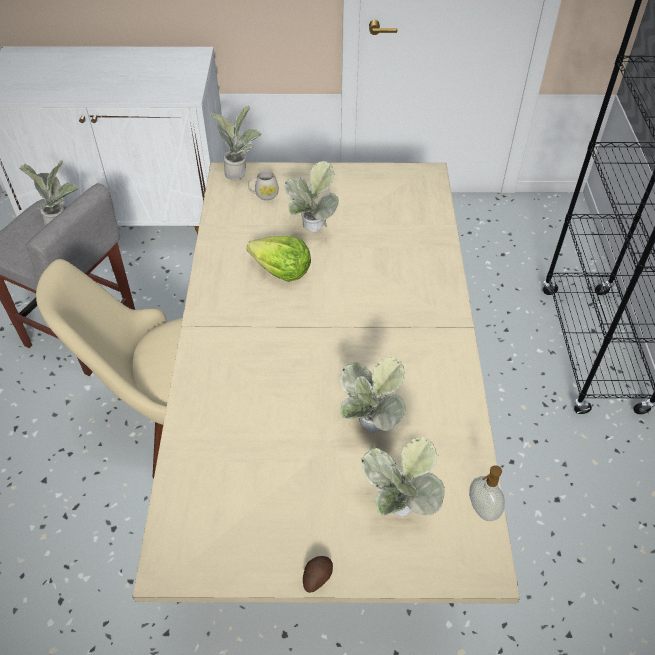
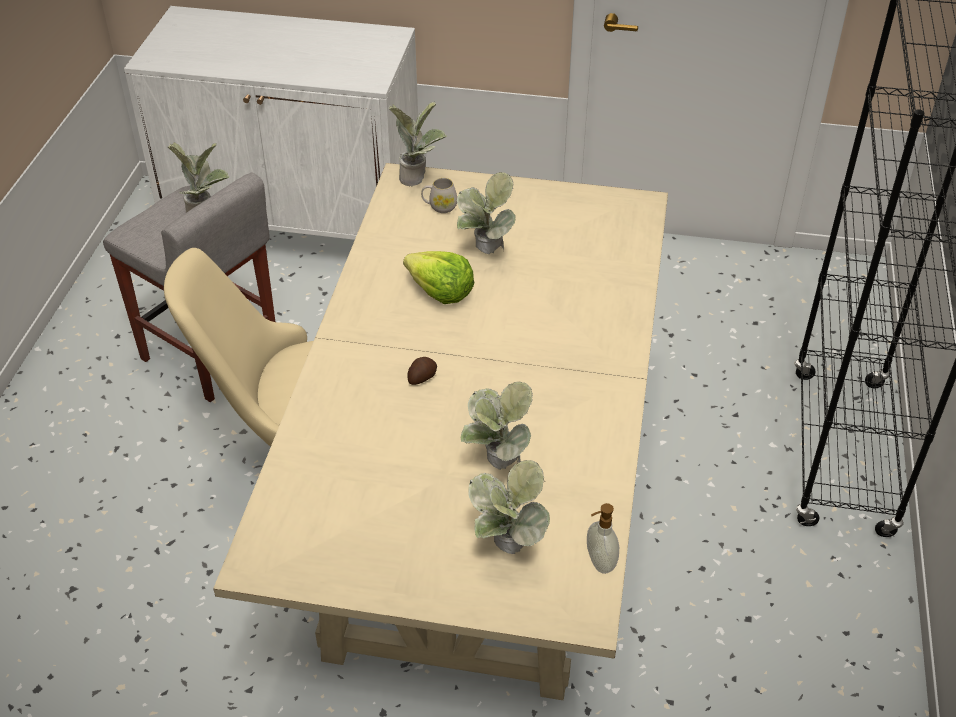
camera: 10 degrees right, 5 degrees down
potato [303,556,333,593] -> potato moved to [407,357,437,385]

